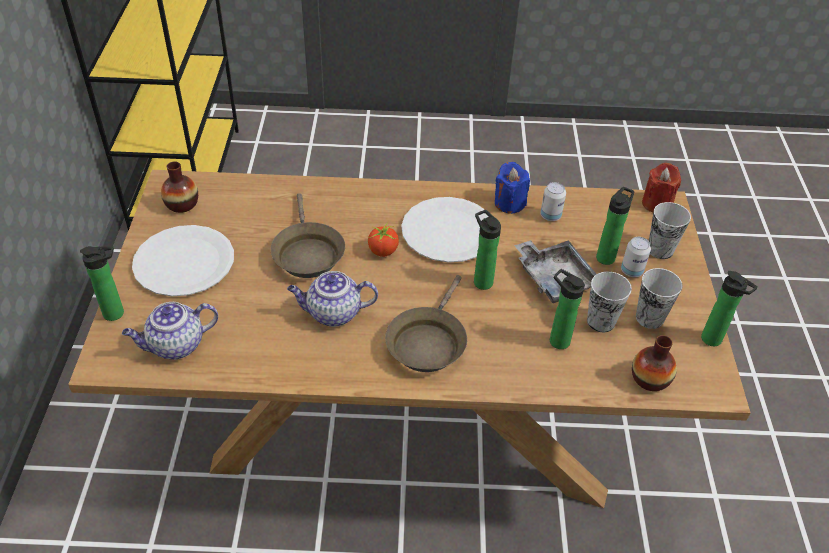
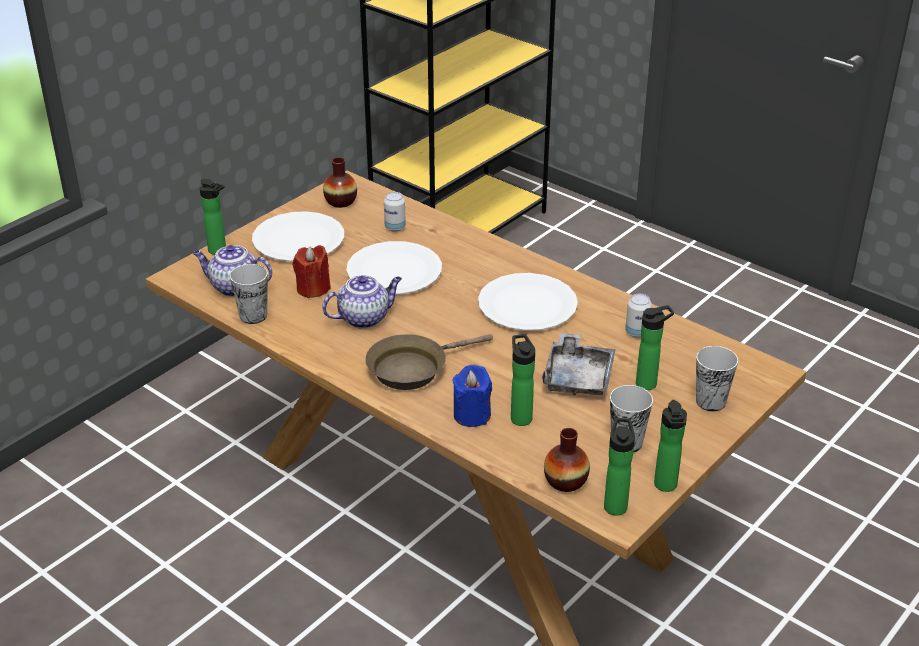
camera: 40 degrees right, 10 degrees down
brown frying pan [271,193,345,278] -> white plate [346,241,442,295]
teapot [287,271,378,327] -> teapot turned 120 degrees clockwise [322,275,402,329]
tomato [368,222,399,257] -> none
bottle [474,210,501,290] -> bottle moved to [604,418,635,516]
blue candle [495,162,530,214] -> blue candle moved to [452,365,492,427]
cup [587,272,632,333] -> cup moved to [230,264,268,324]
can [621,237,651,277] -> can moved to [384,192,406,232]
red candle [642,163,681,212] -> red candle moved to [293,245,331,298]

